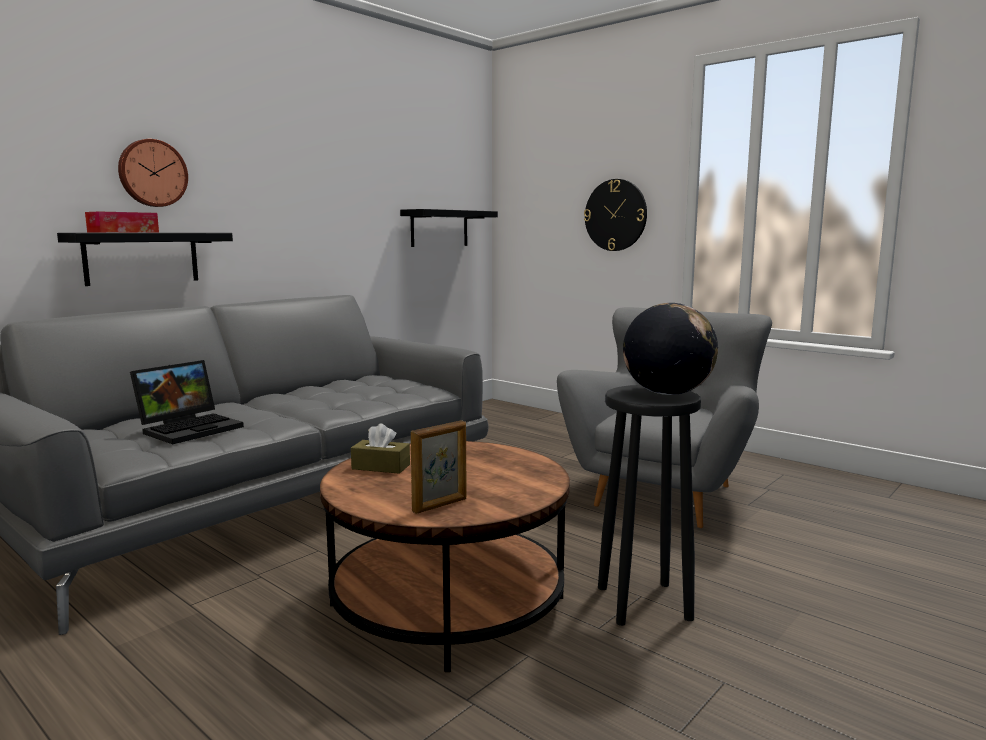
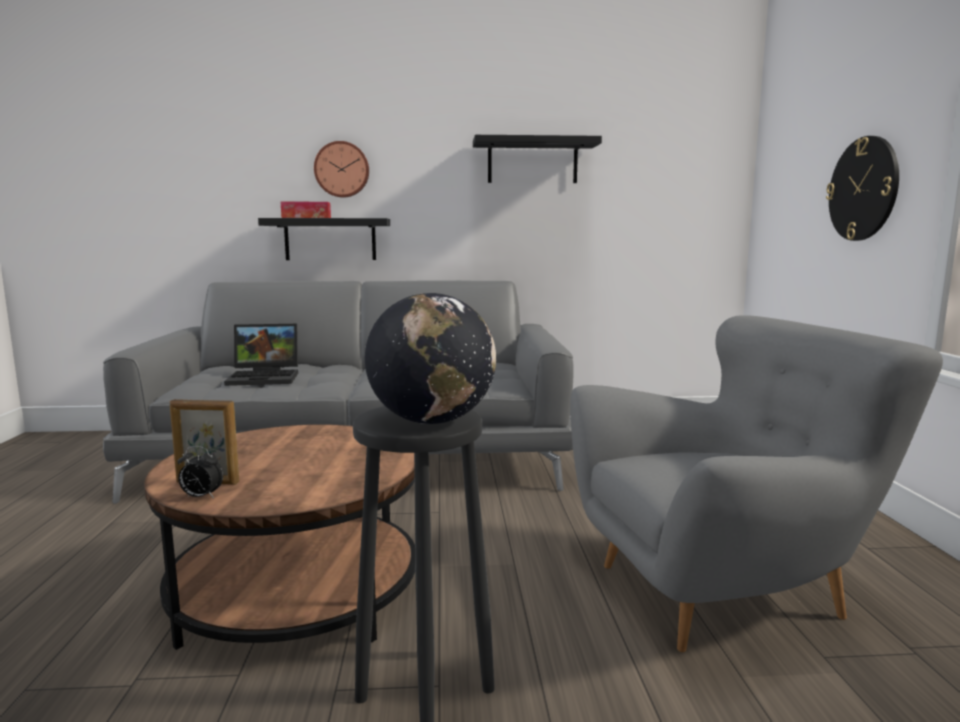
camera: 45 degrees right, 0 degrees up
brown tissue box [351,423,410,474] -> none
black shelf [400,209,498,247] -> black shelf moved to [473,135,602,183]
none -> alarm clock [177,446,223,498]

